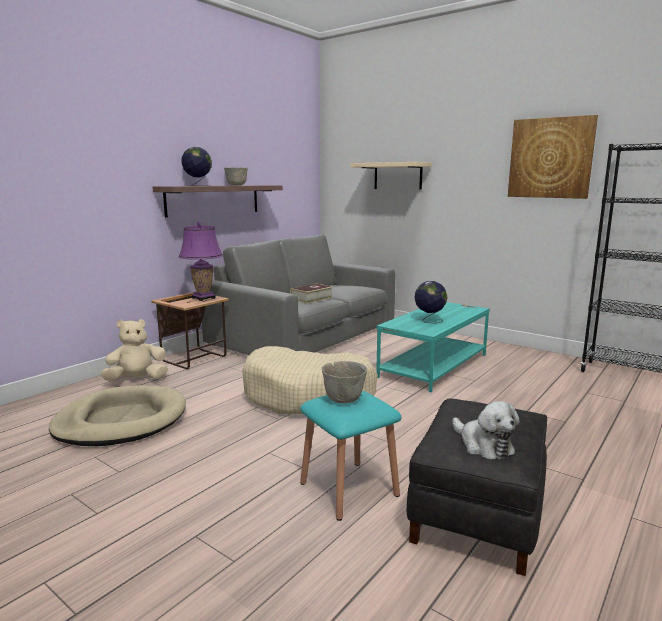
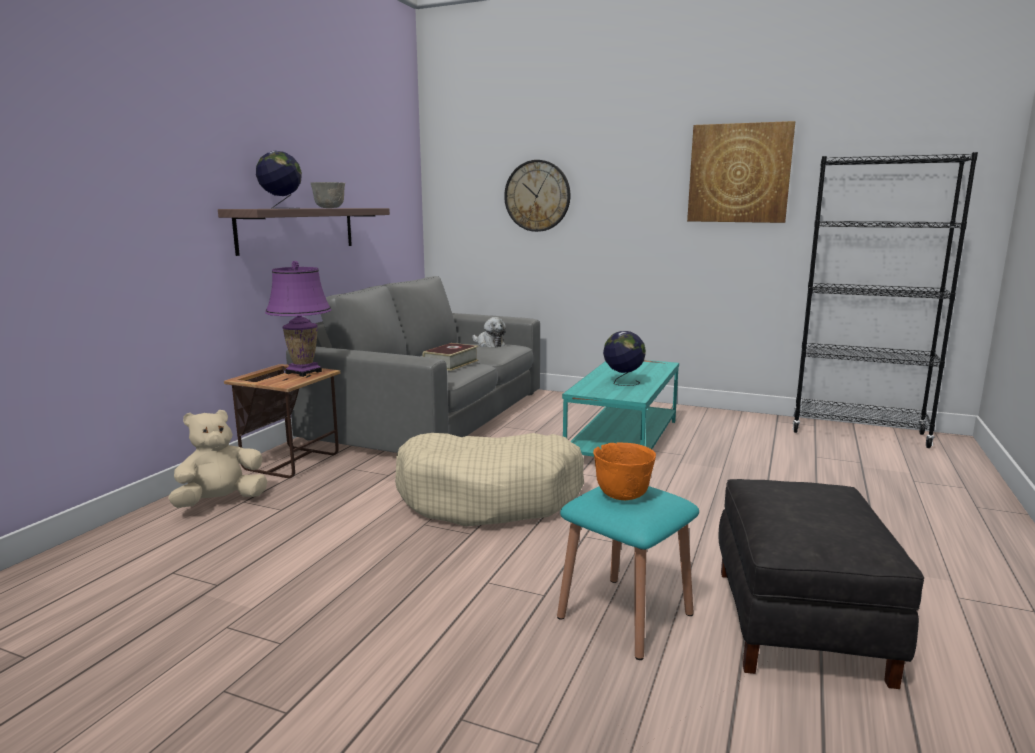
camera: 15 degrees left, 0 degrees up
beige dog bed [49,385,186,446] -> none
grey bowl [322,361,367,403] -> orange bowl [593,442,656,500]
beige shelf [350,162,432,190] -> wall clock [504,160,570,232]
plush toy [452,401,520,460] -> plush toy moved to [472,317,506,347]

